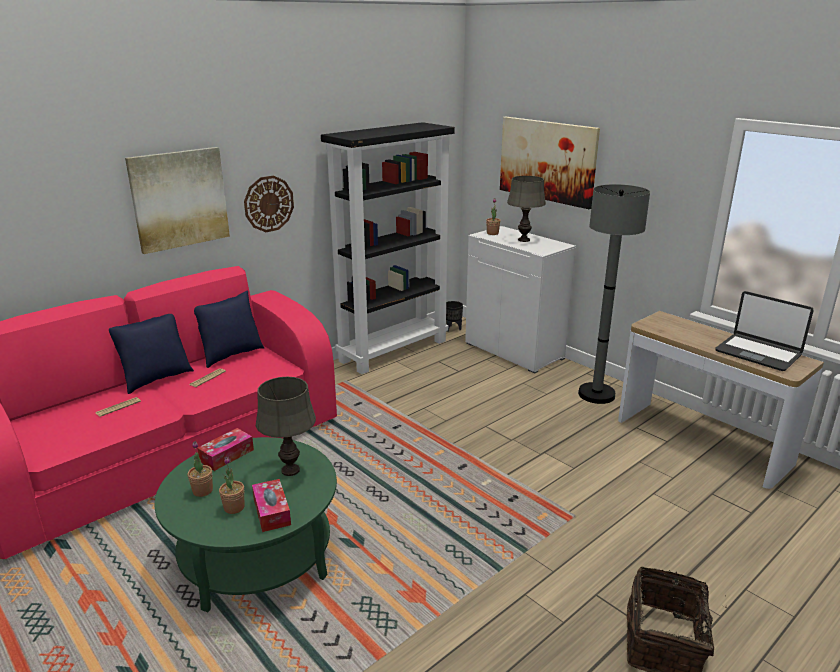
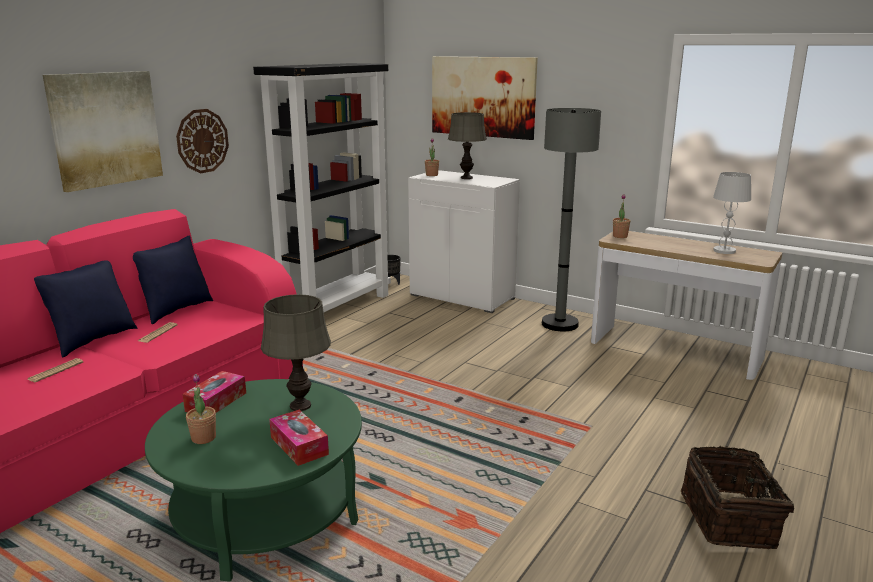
camera: 15 degrees left, 5 degrees down
potted plant [219,457,244,514] -> potted plant moved to [613,194,631,238]
laptop [715,291,814,371] -> white table lamp [713,172,751,254]

